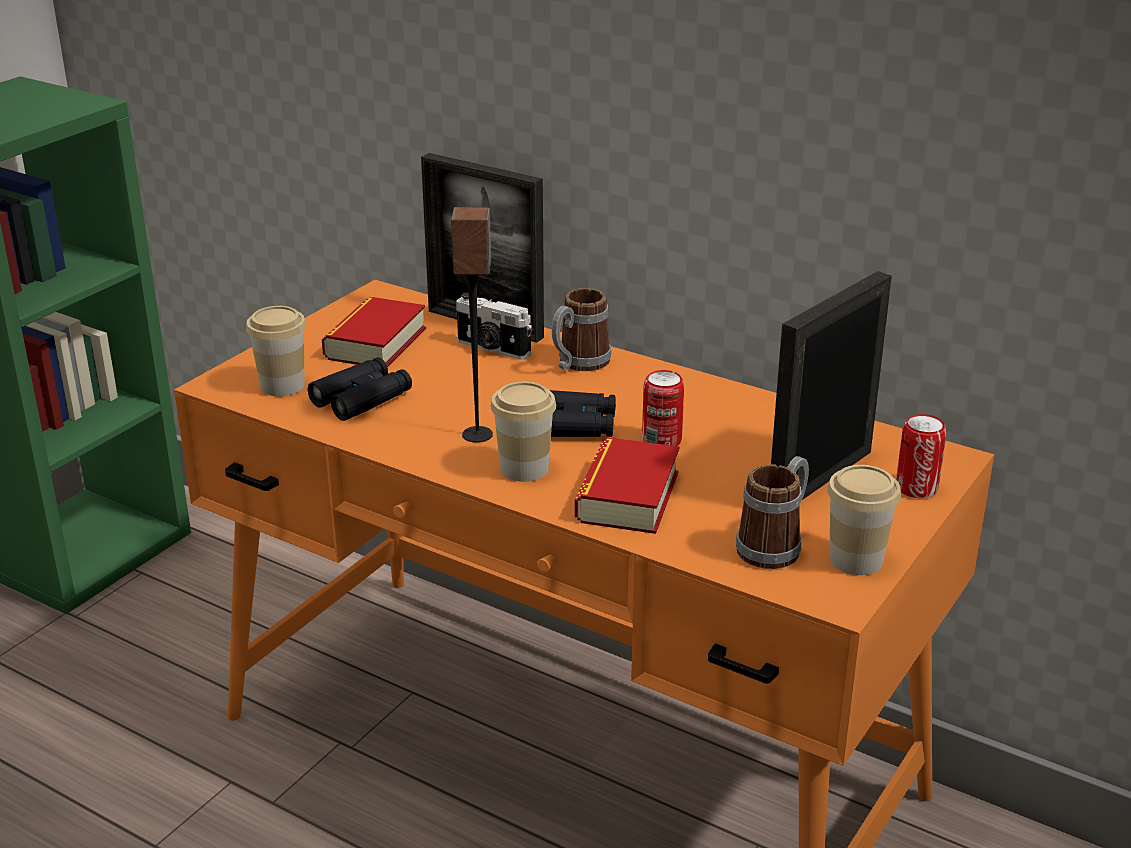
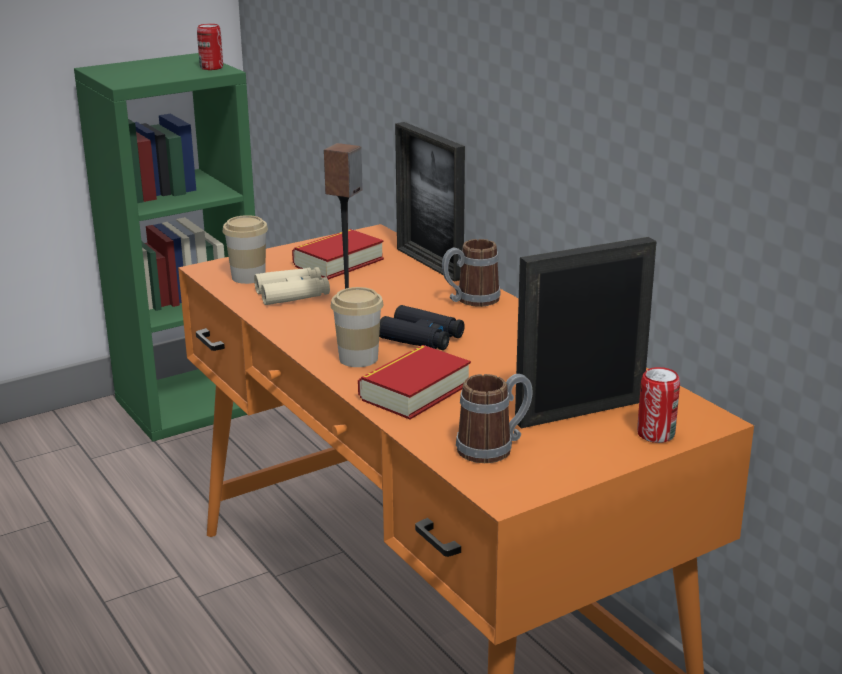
camera: 25 degrees right, 5 degrees down
black binoculars [308,357,412,421] -> beige binoculars [254,267,330,305]
camera [456,293,532,360] -> none
can [642,370,684,446] -> can moved to [197,24,223,70]
cup [827,465,901,575] -> none

